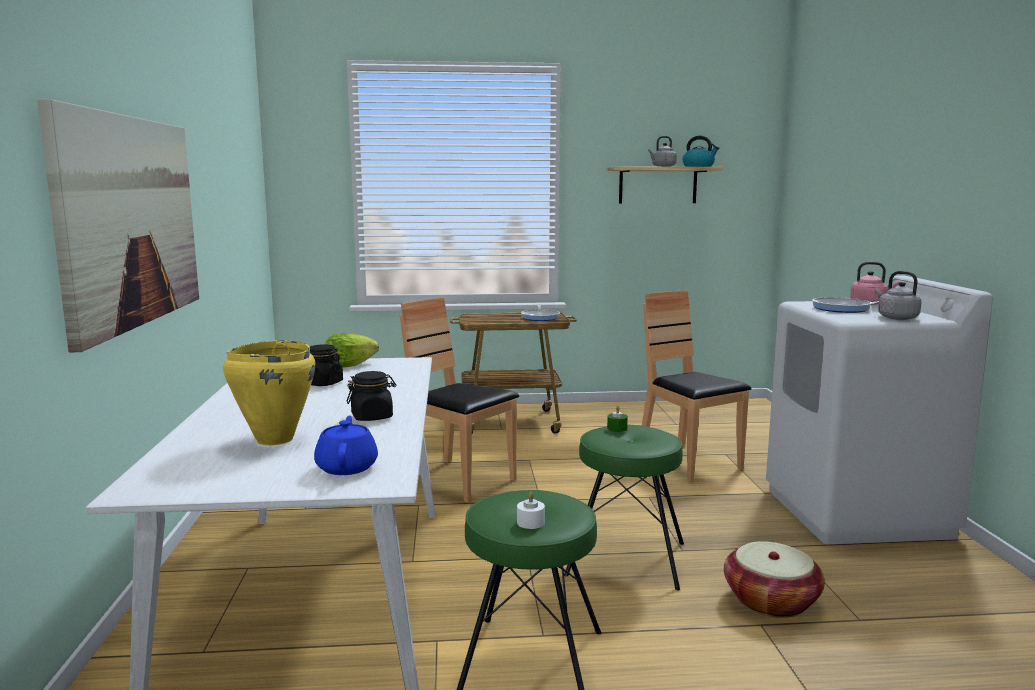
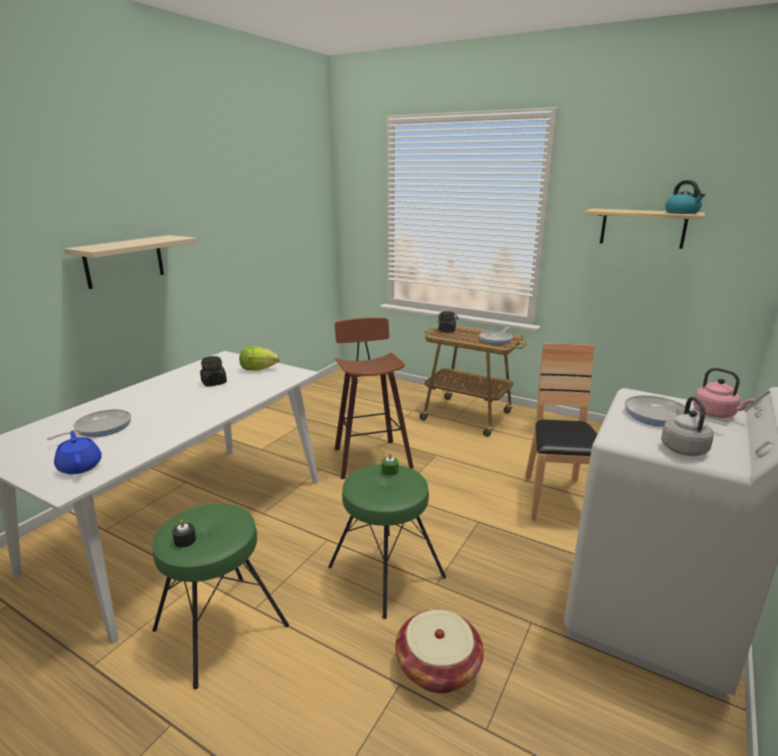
camera: 35 degrees right, 10 degrees up
picture [37,99,199,352] -> beige shelf [64,235,197,289]
yellow cooking pot [223,340,315,445] -> frying pan [47,409,131,440]
blue teapot [314,415,378,475] -> blue teapot turned 60 degrees counterclockwise [54,431,102,474]
black jar [347,371,396,421] -> black jar moved to [437,311,458,332]
brown chair [400,297,519,502] -> stool [335,318,414,479]
white candle [517,492,545,529] -> black candle [172,520,196,548]
grey kettle [648,136,677,167] -> none

